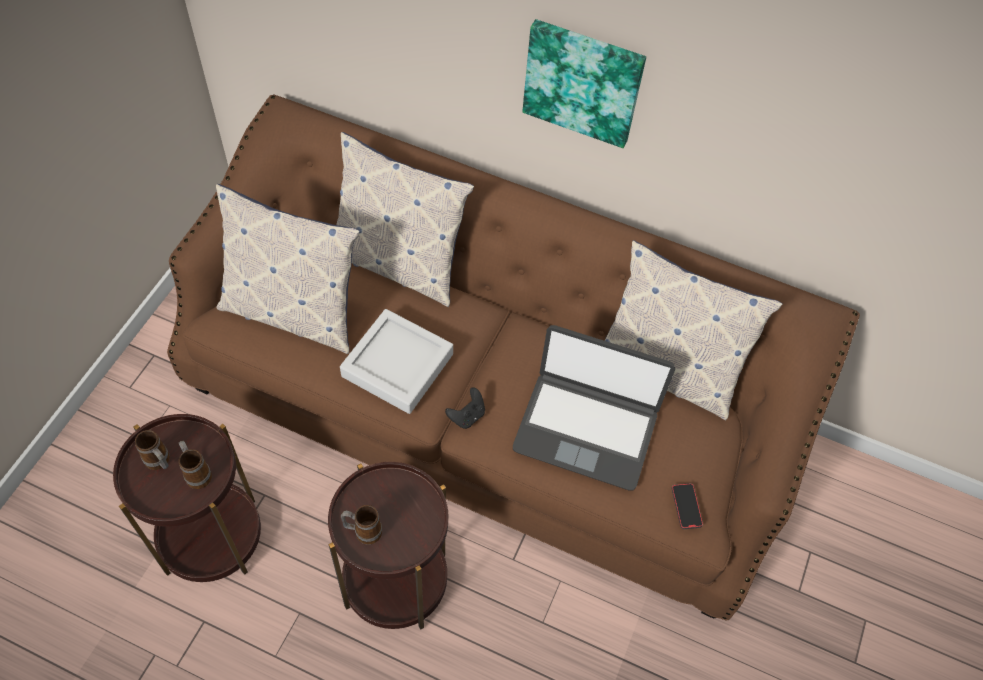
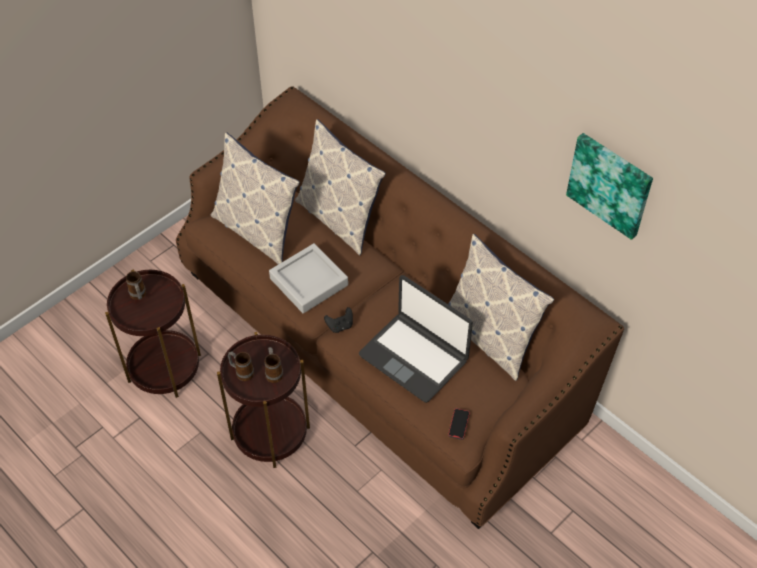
camera: 25 degrees right, 5 degrees down
mug [179,441,212,489] -> mug moved to [265,347,283,383]
picture [522,19,646,148] -> picture moved to [566,133,653,240]

